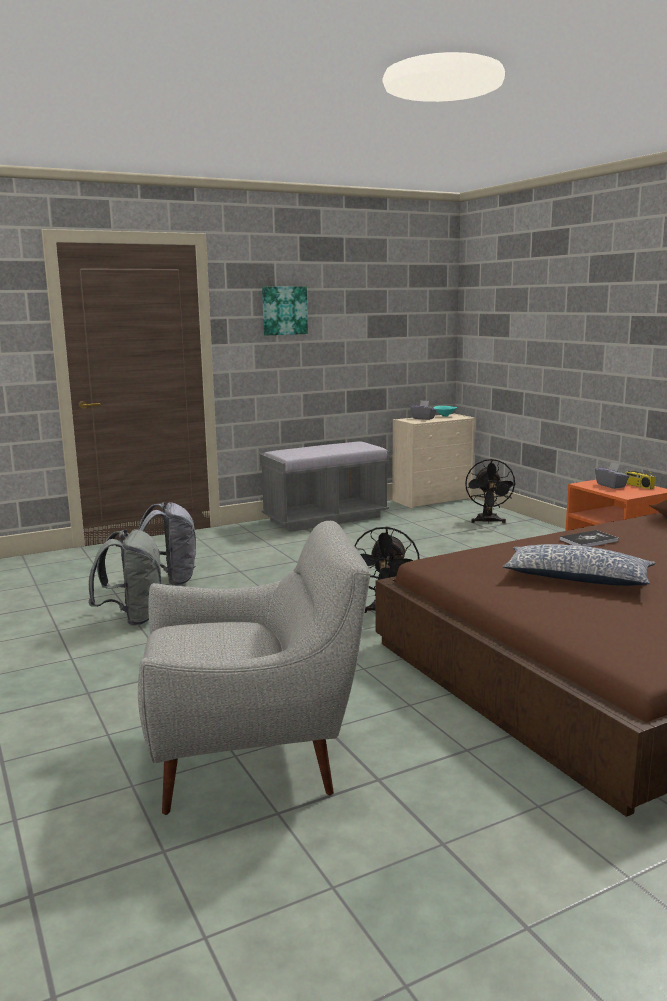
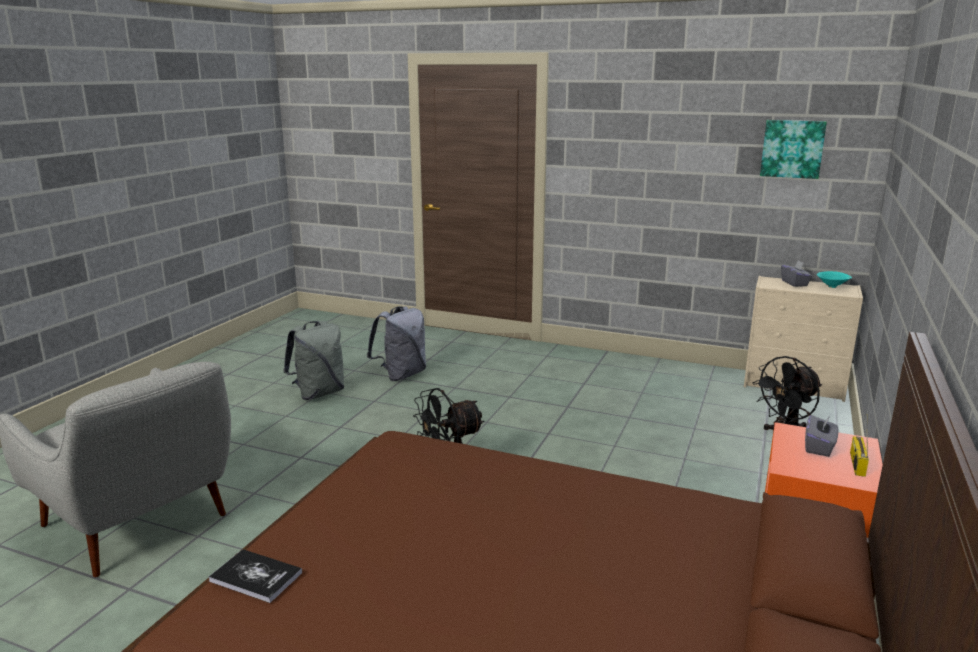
camera: 50 degrees right, 5 degrees up
grey bench [260,441,389,532] -> none
picture [262,286,308,335] -> picture moved to [760,120,827,179]
pillow [503,544,656,586] -> none
book [559,530,619,547] -> book moved to [209,549,302,603]

